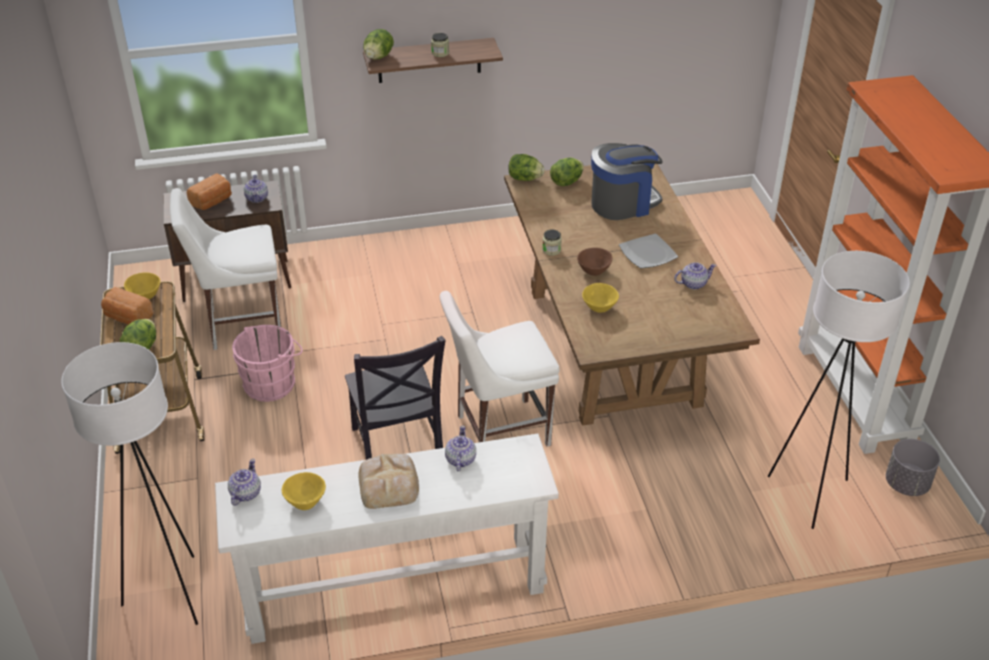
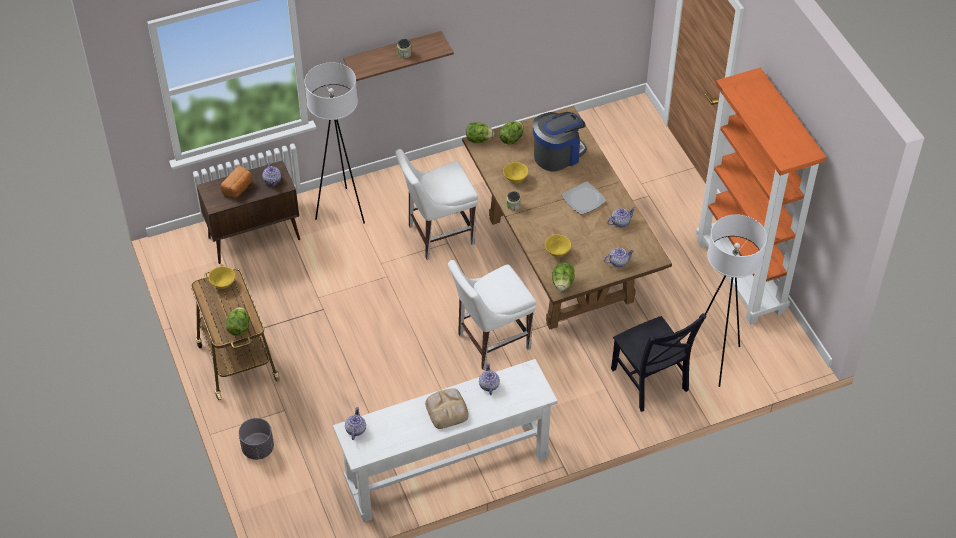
camera: 10 degrees left, 10 degrees up
white floor lamp [61,342,198,625] -> white floor lamp moved to [304,63,365,224]
bread [101,287,154,325] -> none
white chair [170,188,281,350] -> white chair moved to [395,149,478,260]
pink bucket [232,325,303,402] -> none
yellow bowl [282,472,326,510] -> yellow bowl moved to [503,162,528,184]
black chair [345,336,446,460] -> black chair moved to [611,313,707,412]
lettuce [363,29,394,59] -> lettuce moved to [552,262,575,291]
brown bowl [577,248,613,276] -> none
grey planter [886,439,940,496] -> grey planter moved to [238,418,274,460]
none -> teapot [604,248,635,267]

